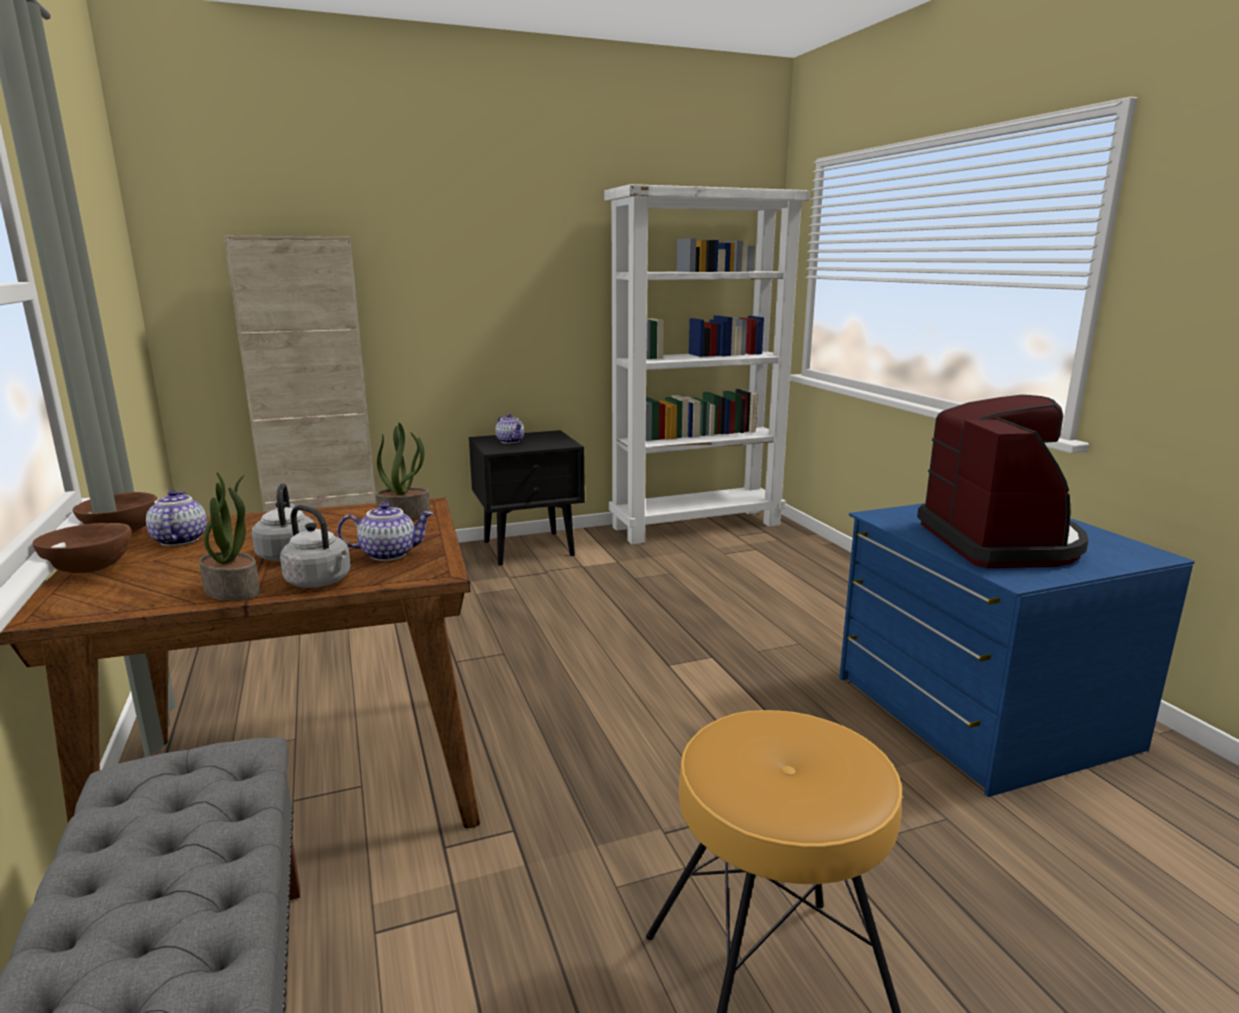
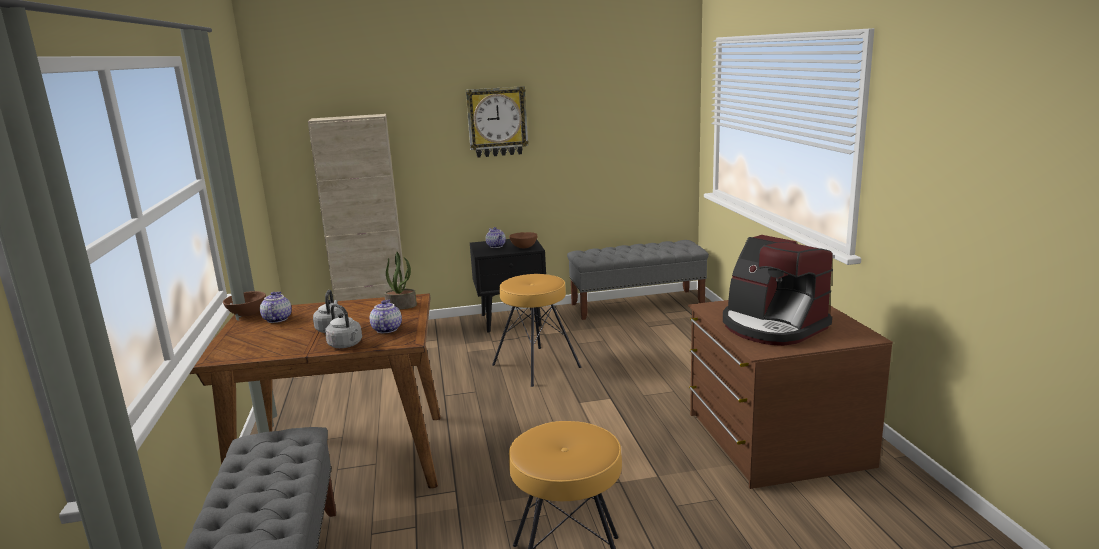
camera: 10 degrees right, 0 degrees up
brown bowl [32,523,132,573] -> brown bowl moved to [509,232,538,248]
potted plant [199,473,260,601] -> none
teapot [337,502,433,561] -> teapot turned 90 degrees counterclockwise [370,300,402,333]
white bookcase [604,184,810,545] -> grey bench [567,240,709,320]
blue dresser [839,503,1195,797] -> brown dresser [688,300,893,489]
coffee machine [917,395,1088,568] -> coffee machine turned 135 degrees clockwise [723,235,833,346]
none -> wall clock [466,86,529,158]
none -> brown stool [492,274,581,387]

